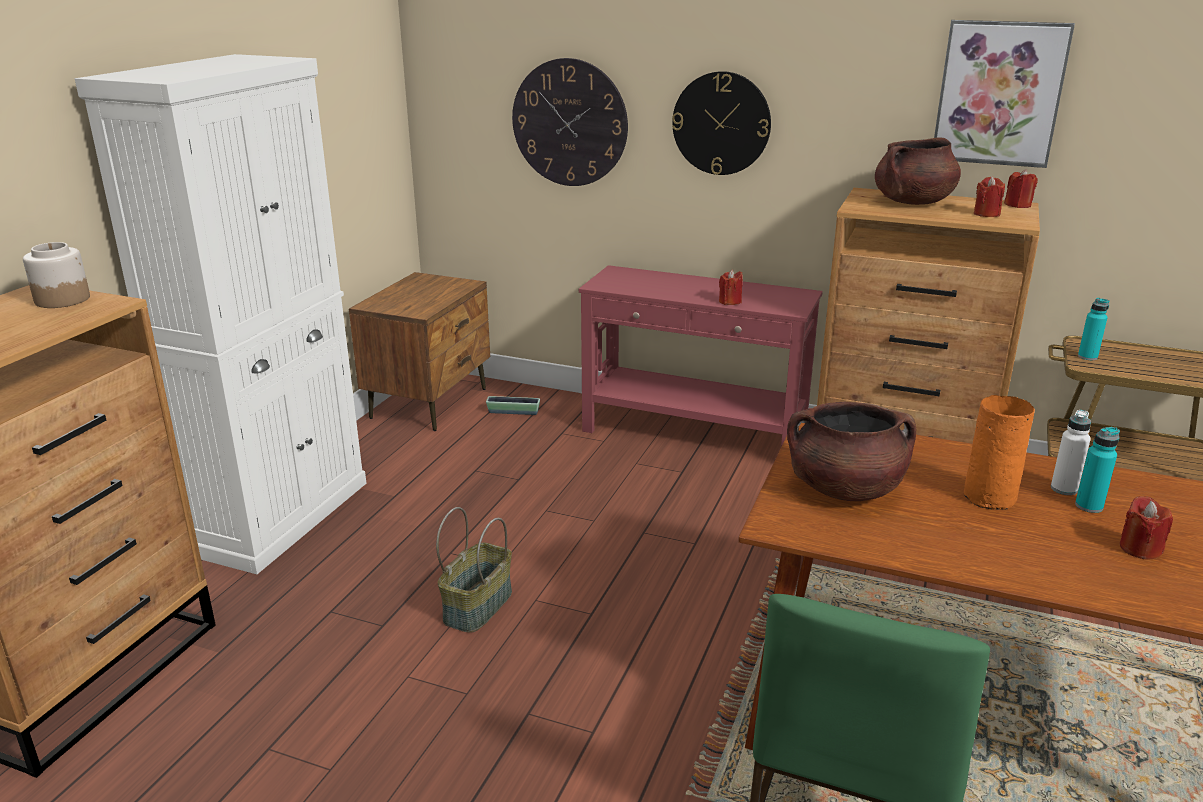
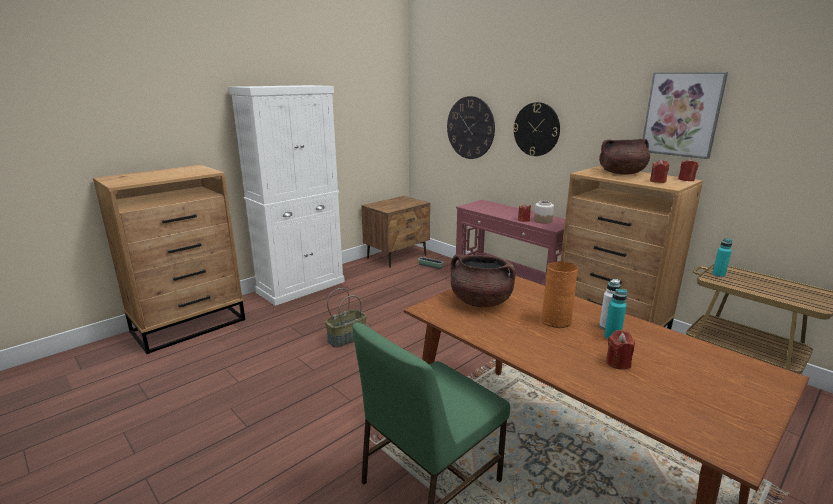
camera: 25 degrees right, 5 degrees down
jar [23,242,90,308] -> jar moved to [534,201,554,224]

